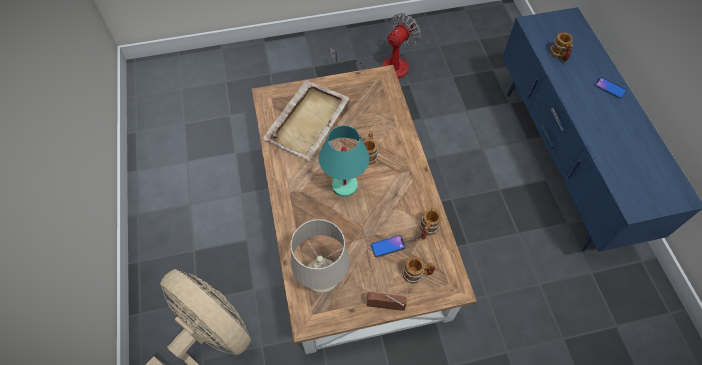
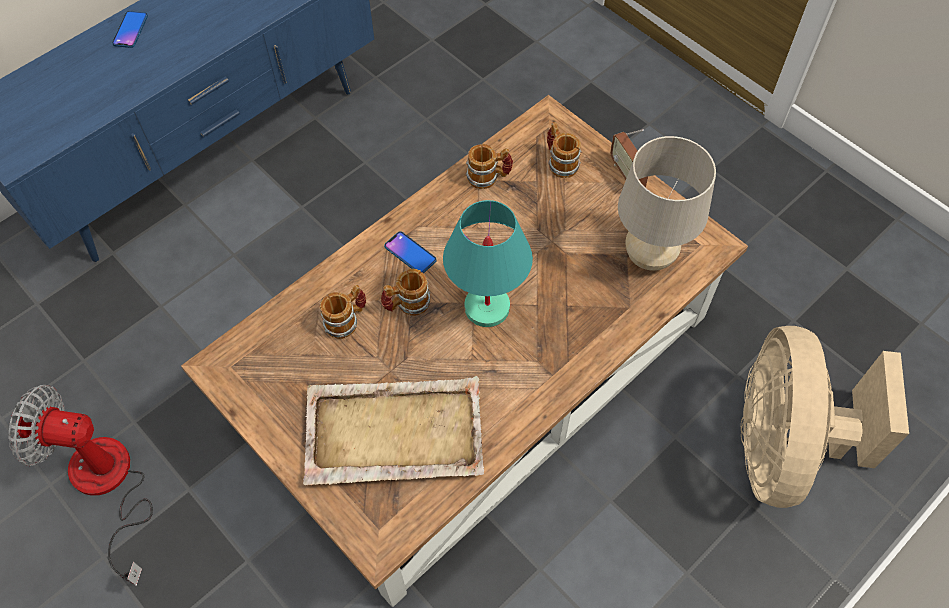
camera: 120 degrees left, 0 degrees up
phone [371,235,406,257] -> phone moved to [384,231,437,274]
mug [550,32,573,62] -> mug moved to [320,285,366,339]

